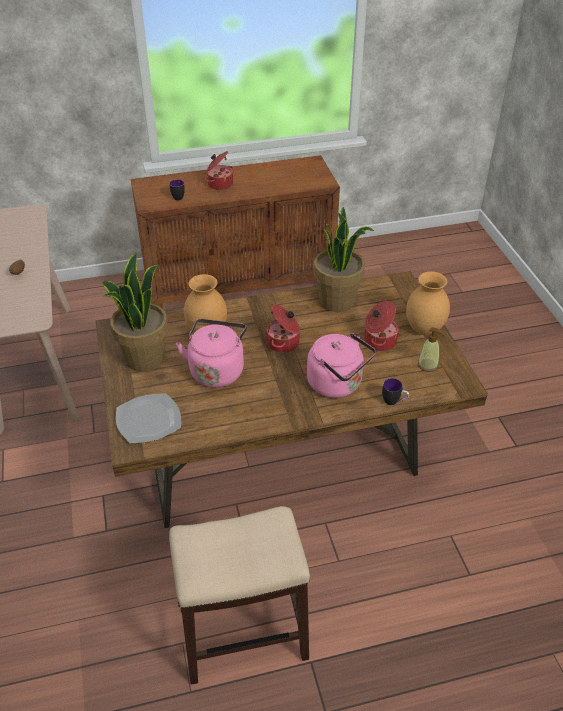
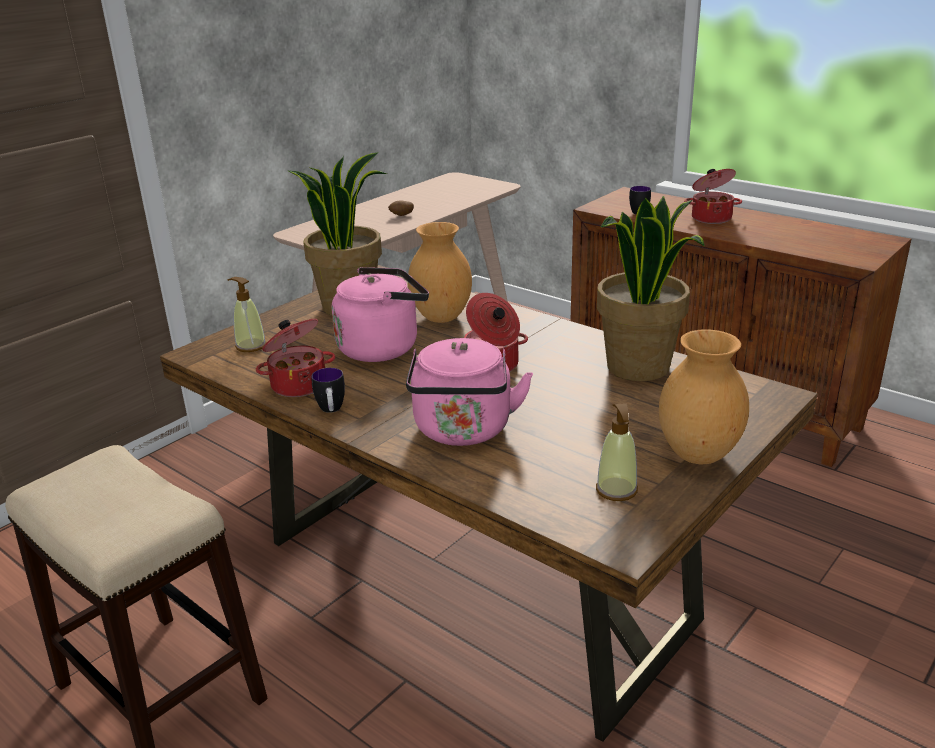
camera: 55 degrees right, 15 degrees down
plate [116,393,181,444] -> soap dispenser [228,277,267,352]
cooking pot [364,301,400,351] -> cooking pot moved to [256,319,335,397]
mug [382,378,409,405] -> mug moved to [311,368,345,413]

